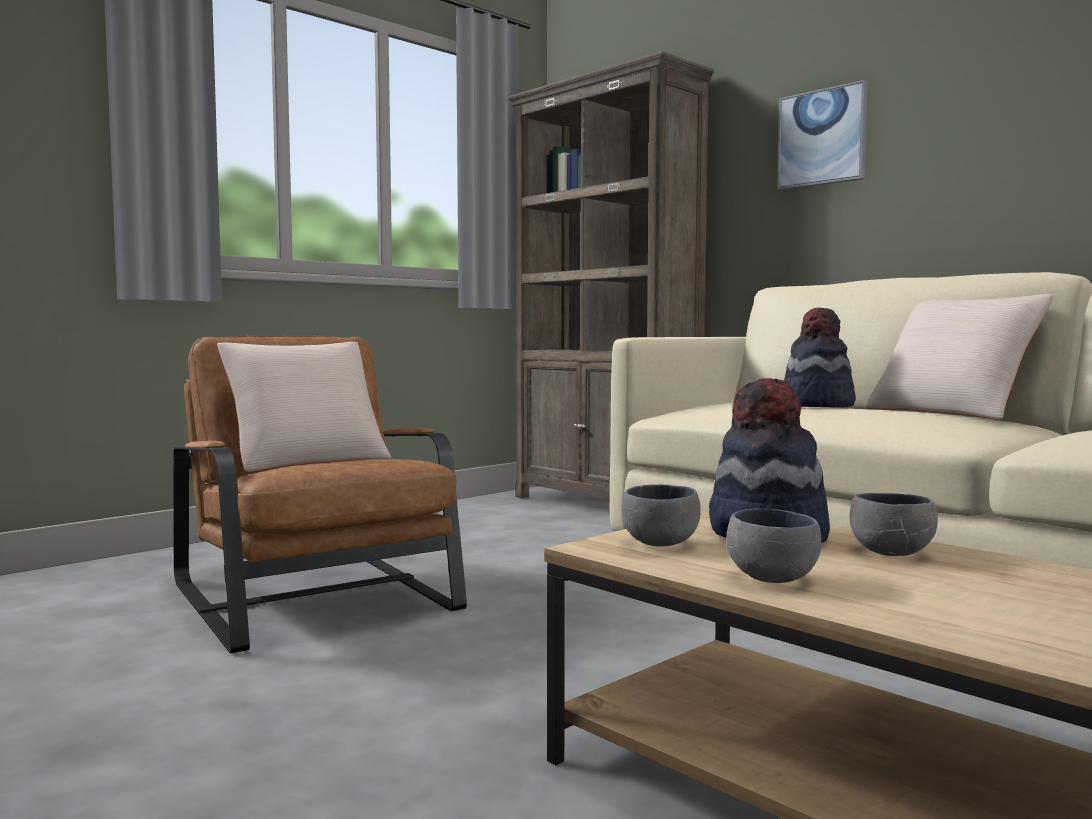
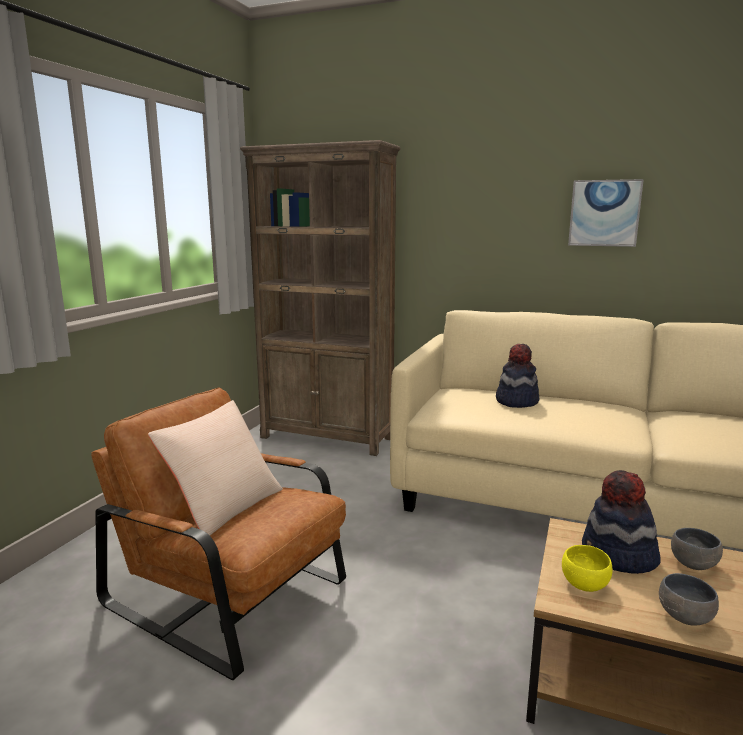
camera: 25 degrees left, 10 degrees up
grey bowl [621,484,701,547] -> yellow bowl [562,545,613,592]
picture [777,80,868,190] -> picture moved to [568,179,644,247]
beige pillow [866,294,1053,420] -> none

